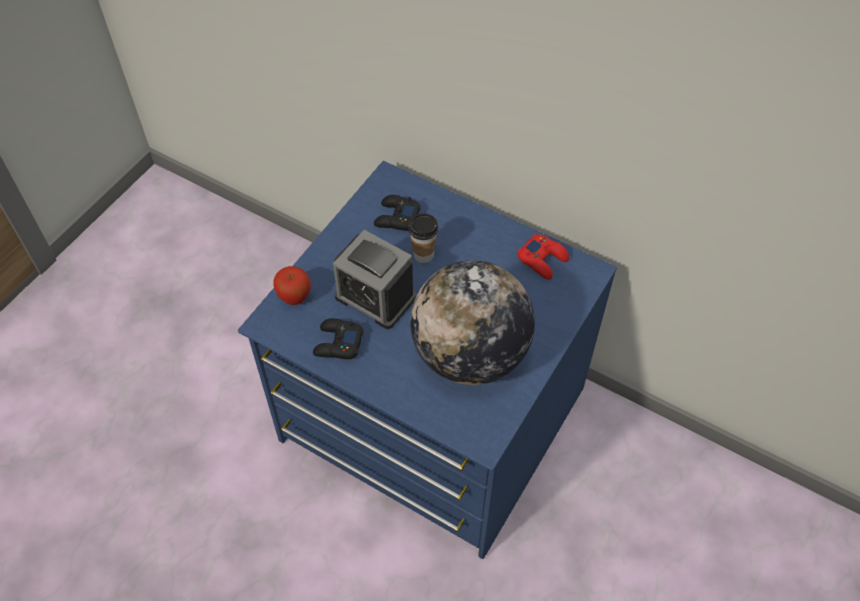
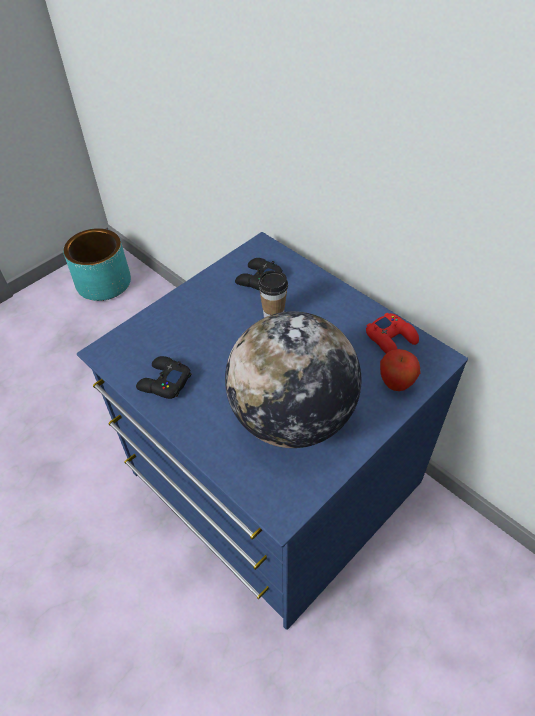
camera: 15 degrees right, 5 degrees down
apple [273,266,311,305] -> apple moved to [380,349,421,391]
alarm clock [333,230,416,329] -> none
none -> turquoise planter [63,228,131,301]

